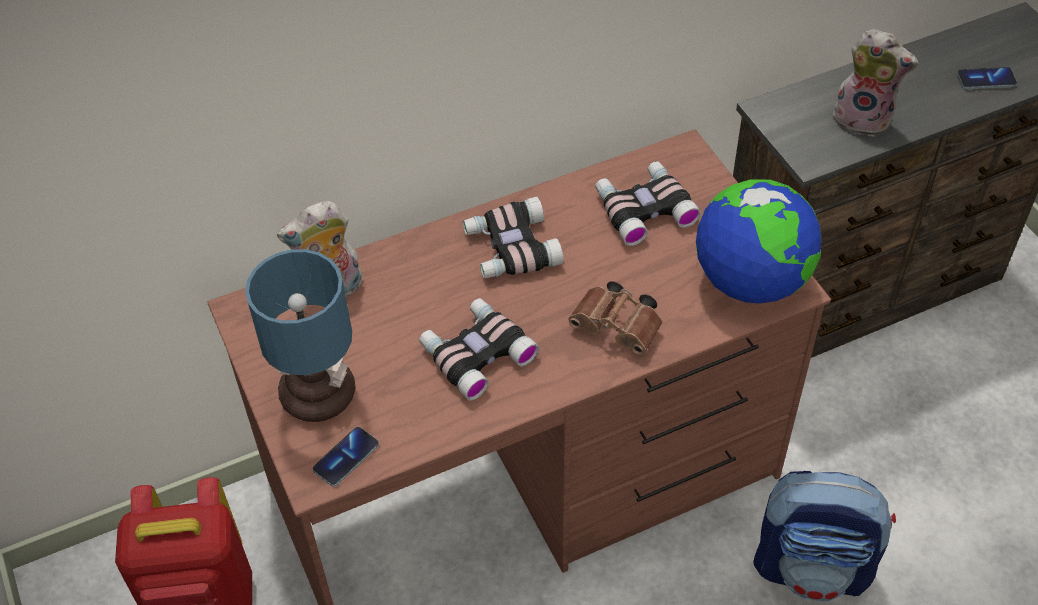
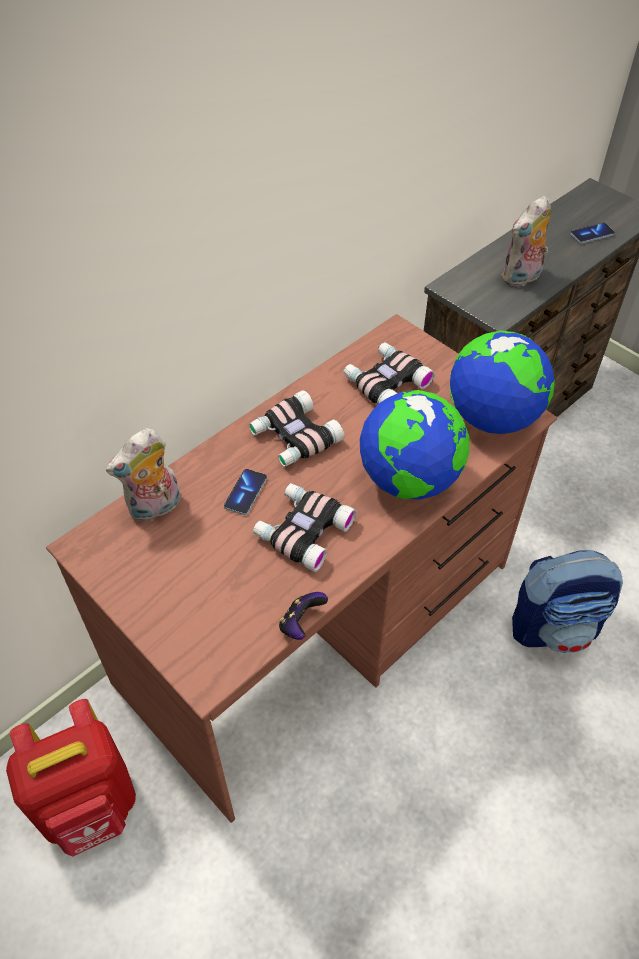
camera: 20 degrees left, 0 degrees up
table lamp [245,249,355,422] -> none
phone [313,427,379,487] -> phone moved to [224,469,267,515]
brown binoculars [568,281,663,355] -> globe [360,390,469,499]
plush toy [830,28,918,136] -> plush toy turned 135 degrees clockwise [502,196,551,287]
none -> game controller [279,592,328,640]

